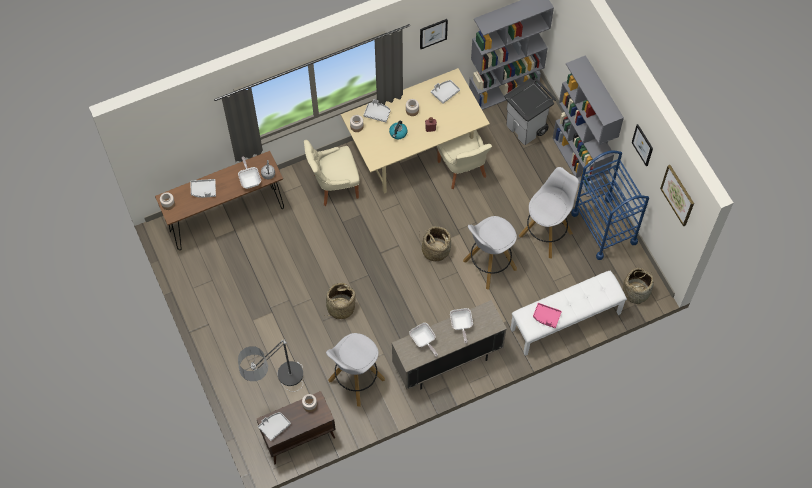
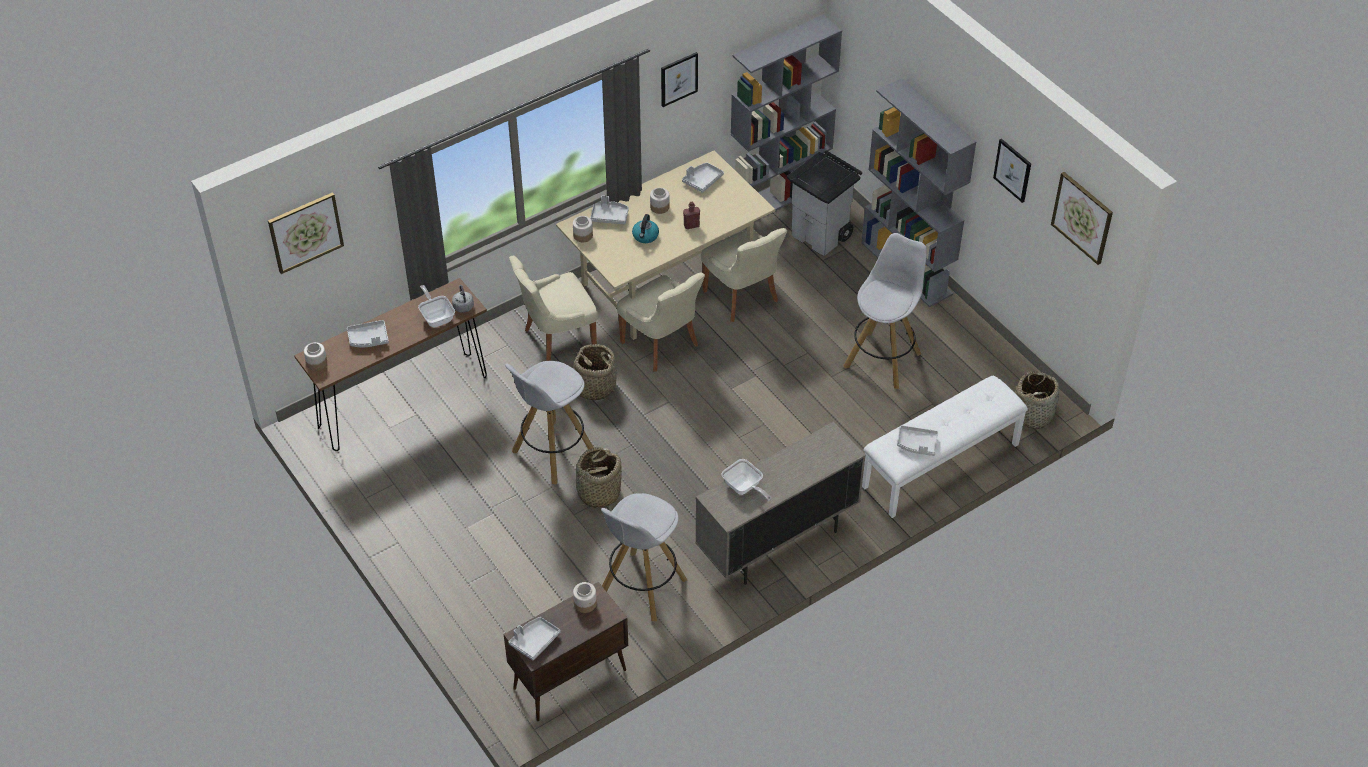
camera: 10 degrees left, 15 degrees down
floor lamp [238,339,303,392] -> none
basket [419,226,451,261] -> basket moved to [573,344,619,401]
frying pan [450,308,473,344] -> none
white stool [463,216,517,290] -> white stool moved to [505,361,594,485]
pink tray [533,303,562,328] -> grey tray [897,425,939,456]
blue cart [571,150,649,260] -> none
none -> picture [268,192,344,274]
none -> beige chair [617,273,705,372]

